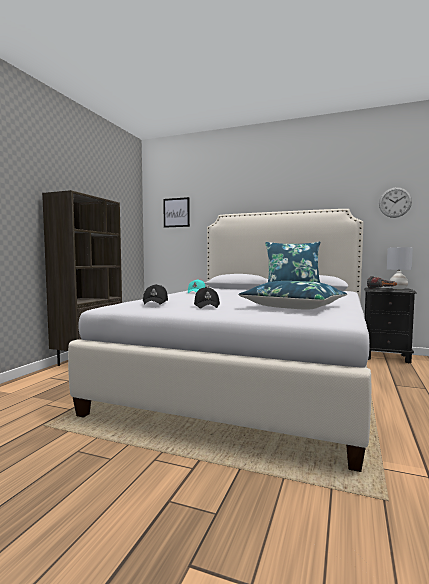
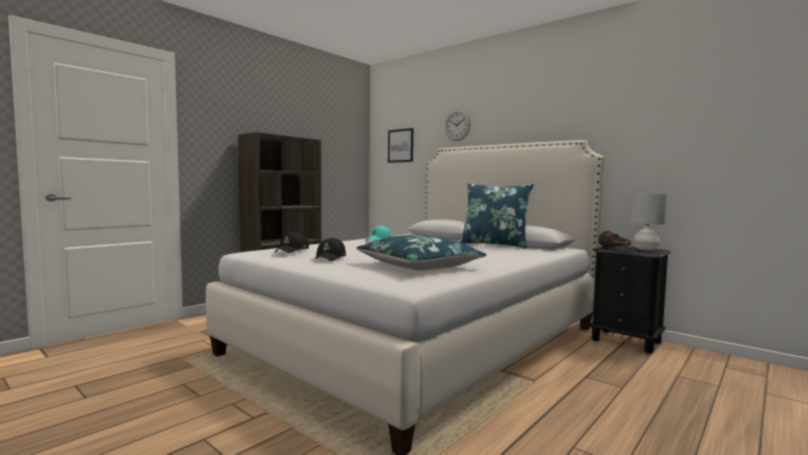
camera: 20 degrees right, 0 degrees up
wall clock [379,187,412,218] -> wall clock moved to [445,110,471,141]

